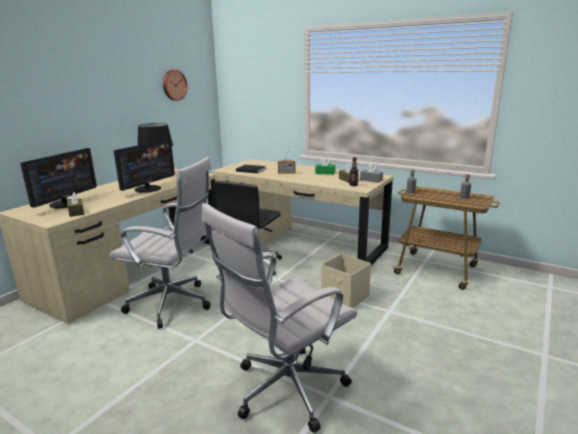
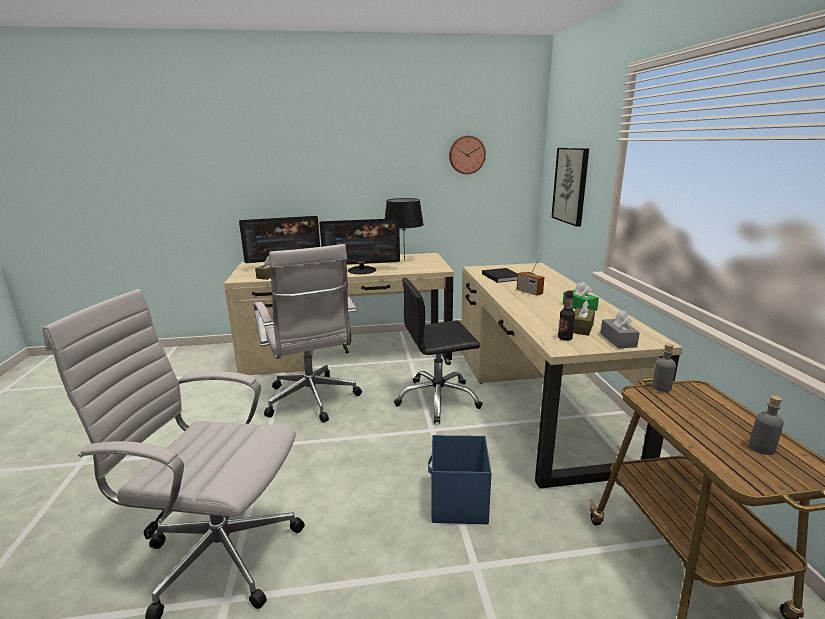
camera: 50 degrees right, 0 degrees up
beige storage box [321,253,371,308] -> blue storage box [428,435,491,524]
none -> picture [551,148,589,227]

